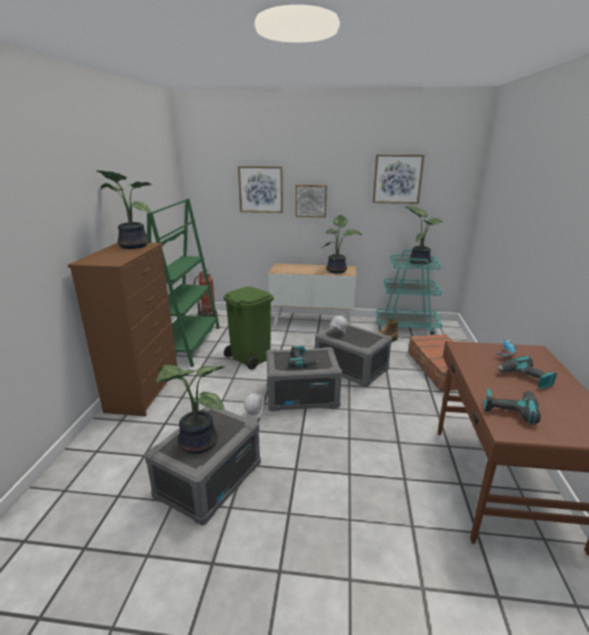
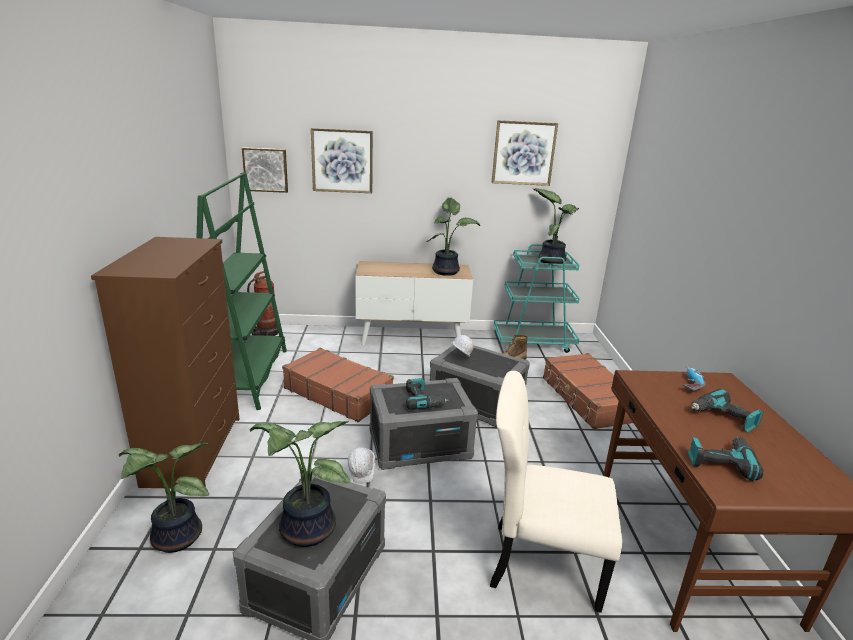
camera: 10 degrees left, 0 degrees up
potted plant [97,170,152,249] -> potted plant moved to [119,443,210,553]
green trash can [224,286,274,370] -> brown suitcase [282,348,394,422]
picture [295,185,327,217] -> picture moved to [242,147,288,193]
none -> beige chair [490,371,622,613]

